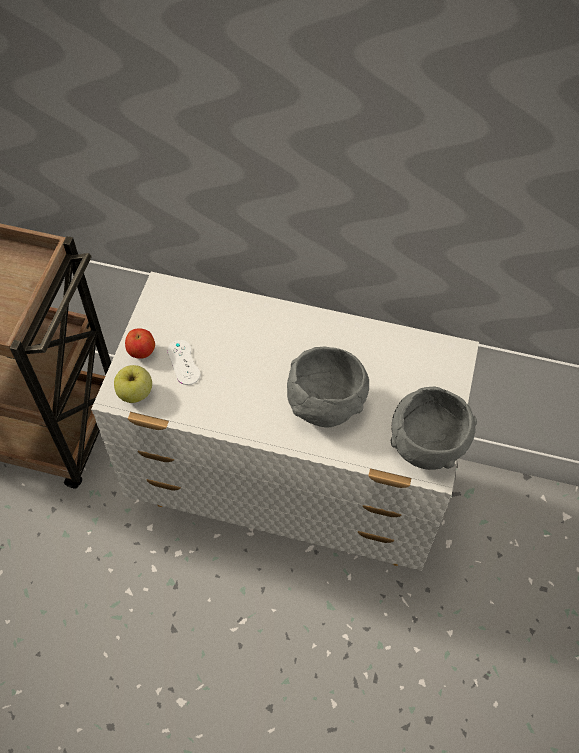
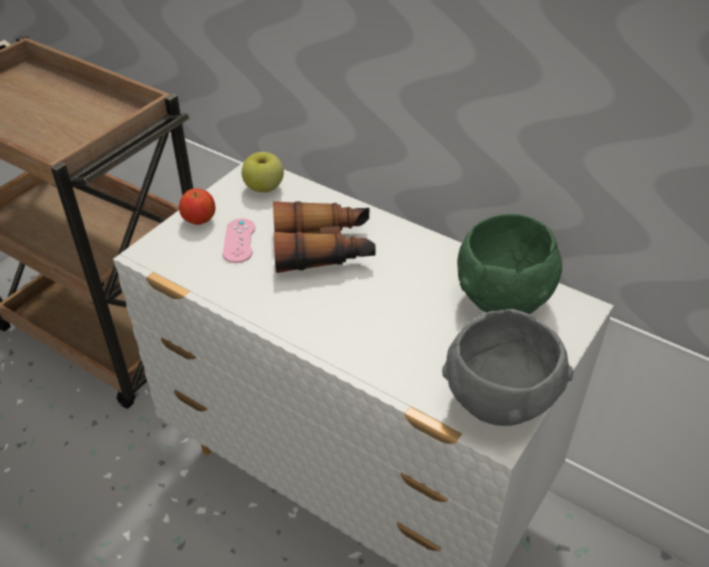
camera: 20 degrees right, 15 degrees down
apple [114,365,152,403] -> apple moved to [242,152,284,192]
white game controller [167,340,200,385] -> pink game controller [223,218,255,263]
grey bowl [287,346,369,428] -> none
none -> binoculars [273,201,376,273]
none -> green bowl [457,214,562,314]

